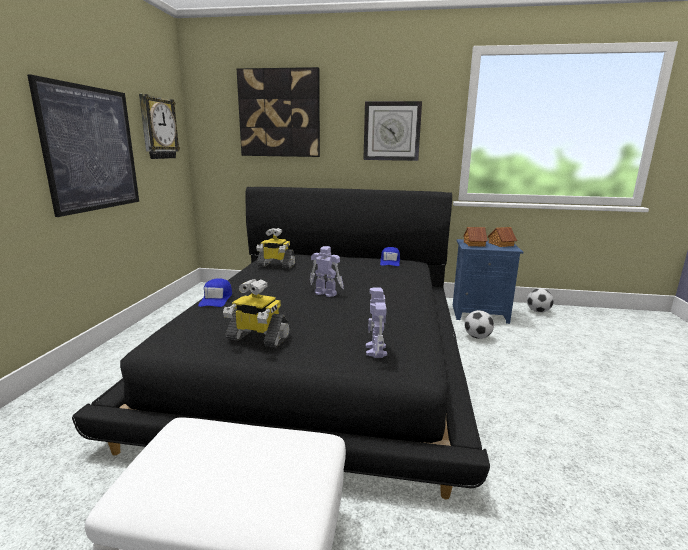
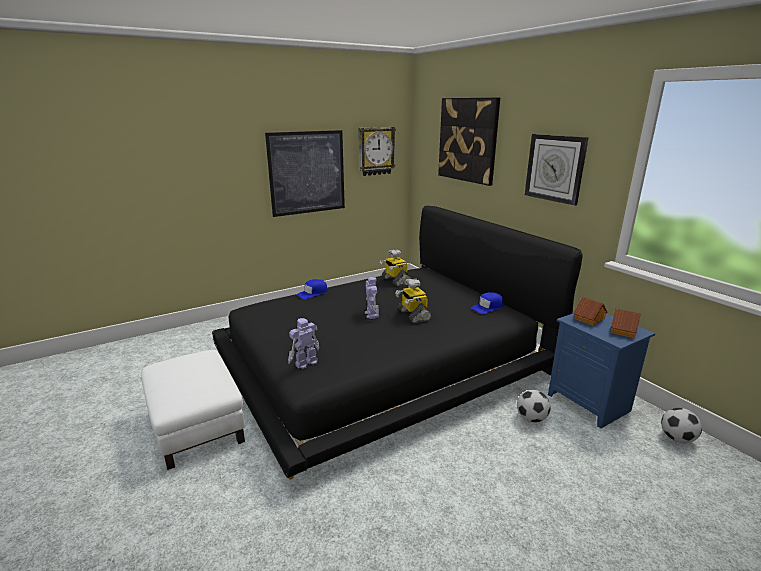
camera: 50 degrees right, 5 degrees up
toy robot [223,279,291,348] -> toy robot moved to [395,279,432,323]

